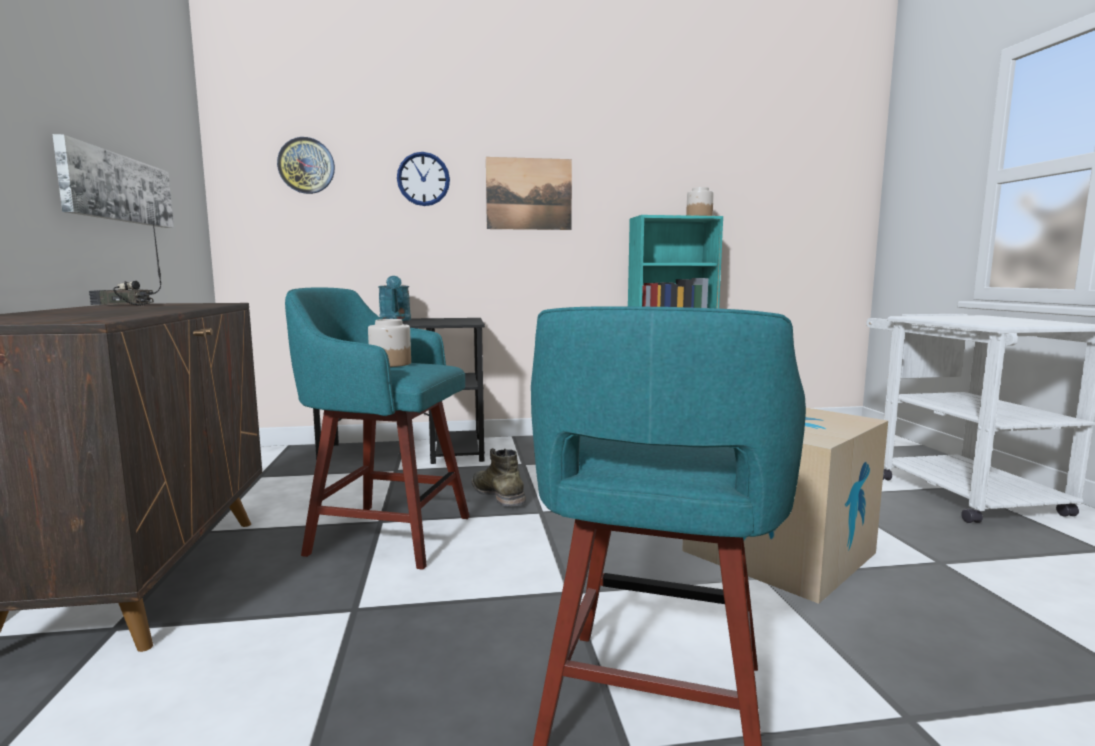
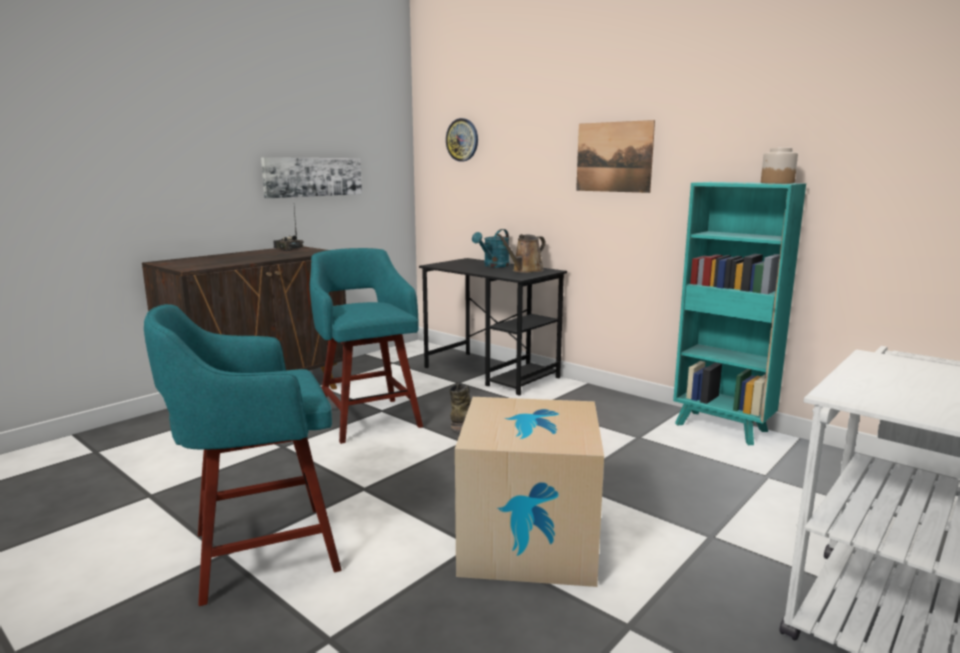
camera: 50 degrees right, 5 degrees up
jar [368,319,411,367] -> none
wall clock [397,152,450,206] -> none
none -> brown watering can [497,234,545,273]

